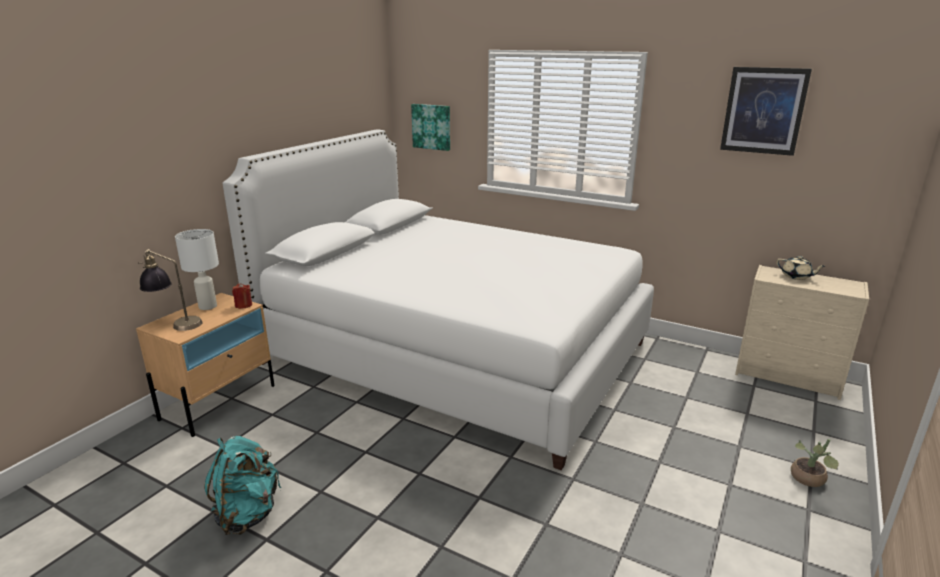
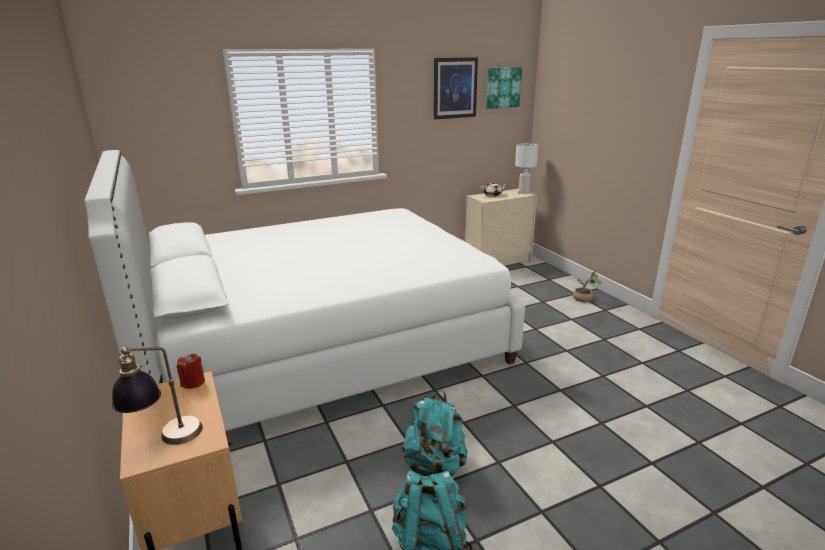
camera: 55 degrees left, 0 degrees up
white table lamp [175,229,219,310] -> white table lamp moved to [515,143,539,194]
picture [411,104,450,151] -> picture moved to [486,67,522,109]
none -> turquoise backpack [402,390,467,476]

